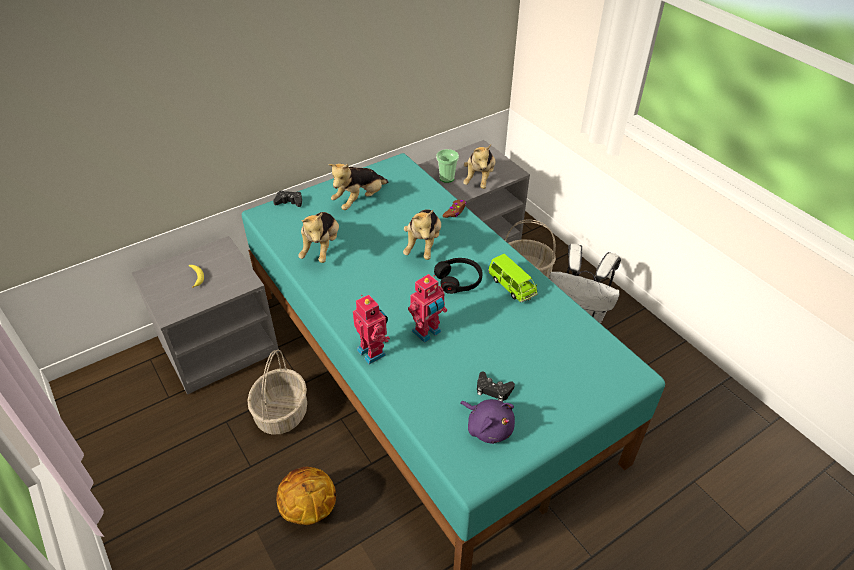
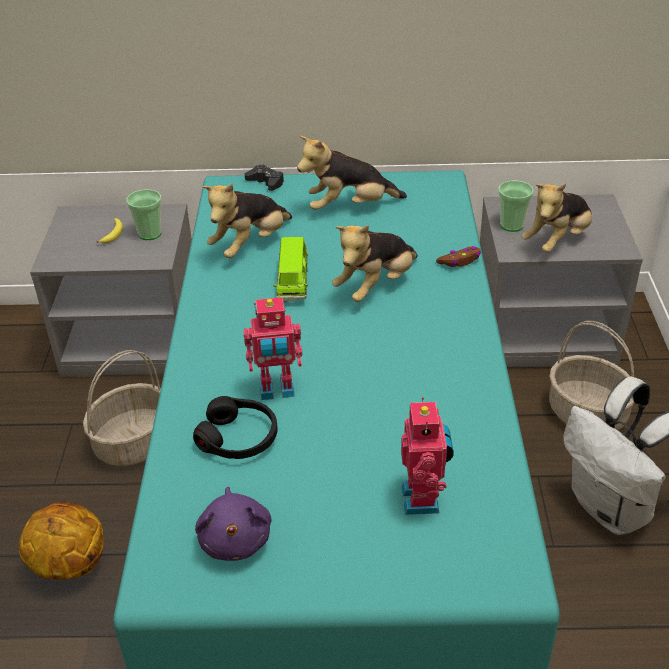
camera: 35 degrees right, 5 degrees down
toy robot [353,295,390,364] -> toy robot moved to [401,397,454,515]
black headphones [434,258,483,294] -> black headphones moved to [193,396,278,459]
black game controller [477,372,515,402] -> none
green toy car [488,254,538,302] -> green toy car moved to [274,237,308,302]
none -> cup [126,189,162,240]

